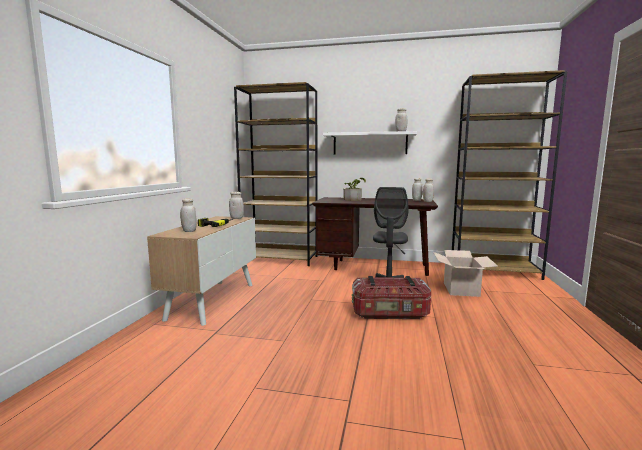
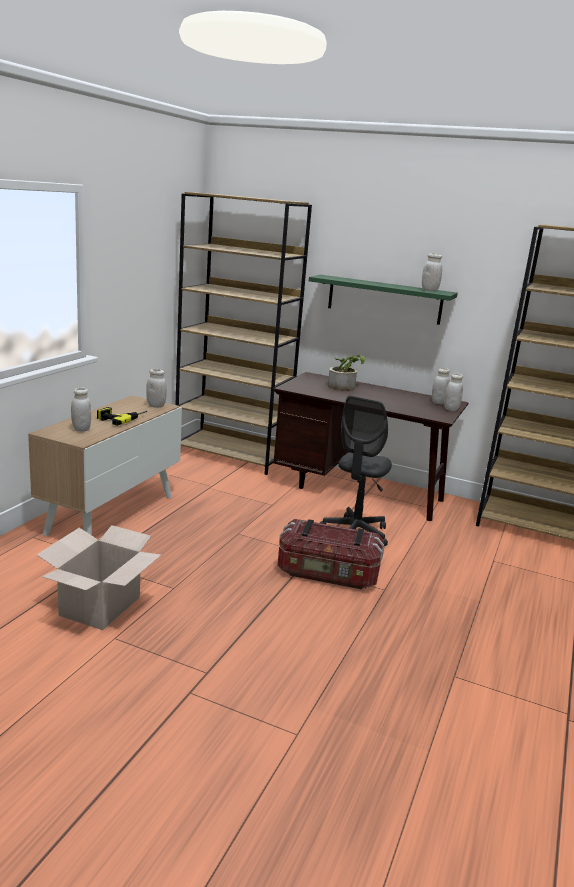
camera: 10 degrees right, 10 degrees up
white shelf [323,131,417,155] -> green shelf [309,275,458,325]
cardboard box [433,250,498,297] -> cardboard box moved to [37,525,161,630]

